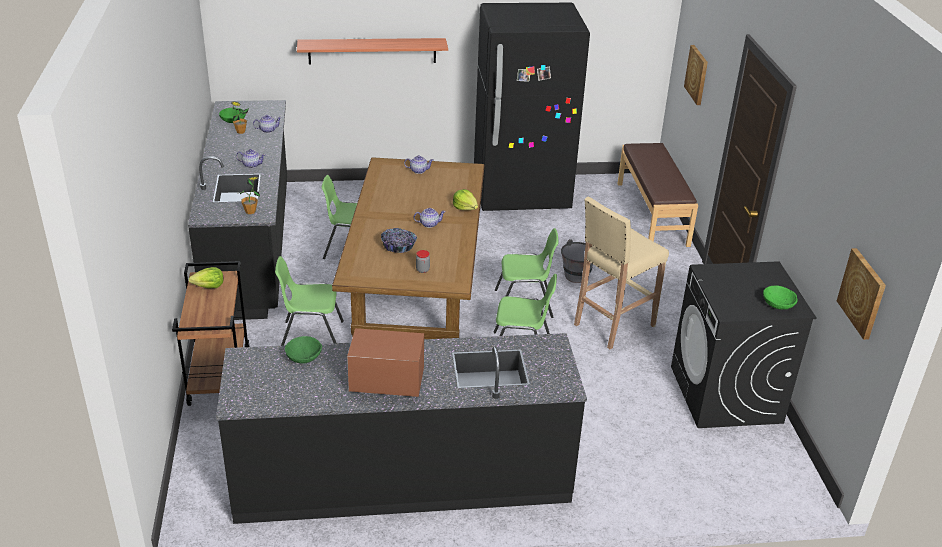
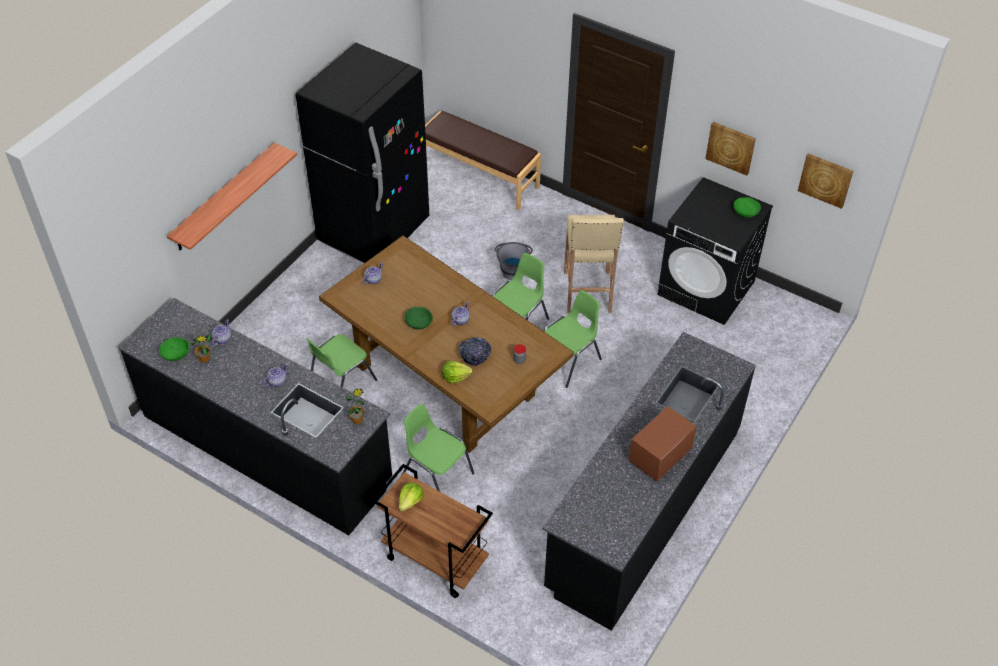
camera: 50 degrees left, 15 degrees up
green chair [275,256,344,346] -> green chair turned 90 degrees clockwise [402,403,474,491]
green bowl [285,336,322,364] -> green bowl moved to [404,307,433,330]
lettuce [453,189,478,210] -> lettuce moved to [442,361,473,383]
picture [684,45,708,105] -> picture moved to [705,122,756,176]

